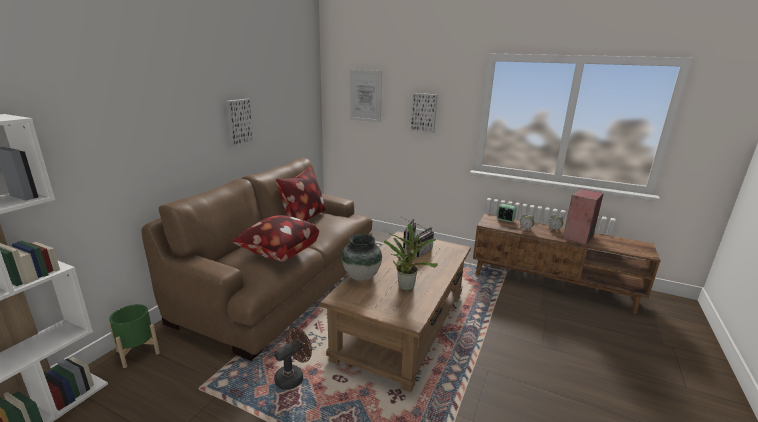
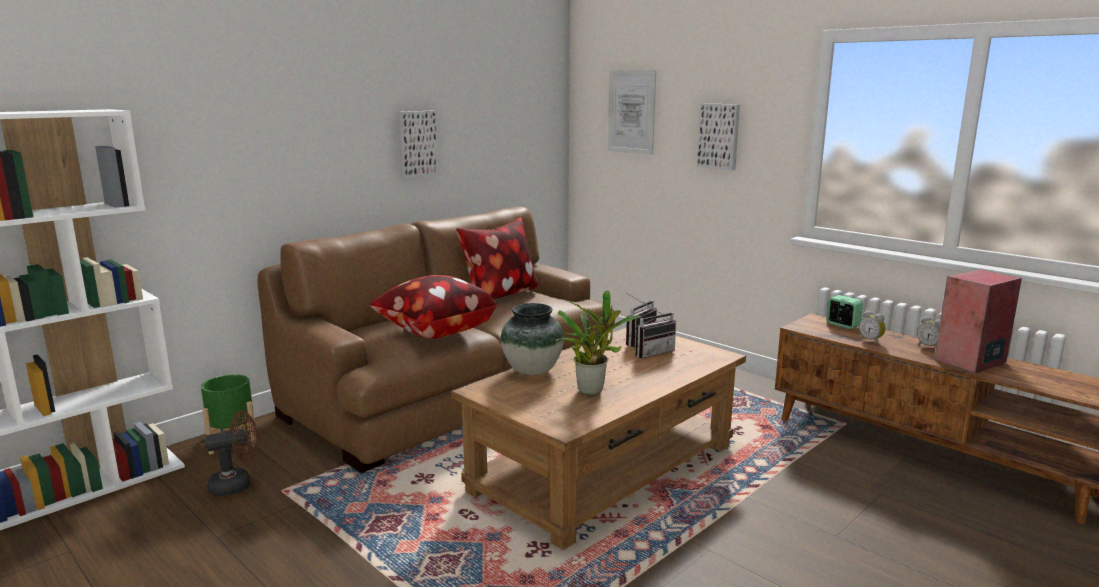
camera: 20 degrees right, 5 degrees down
brown fan [274,327,312,390] -> brown fan moved to [204,410,258,496]

